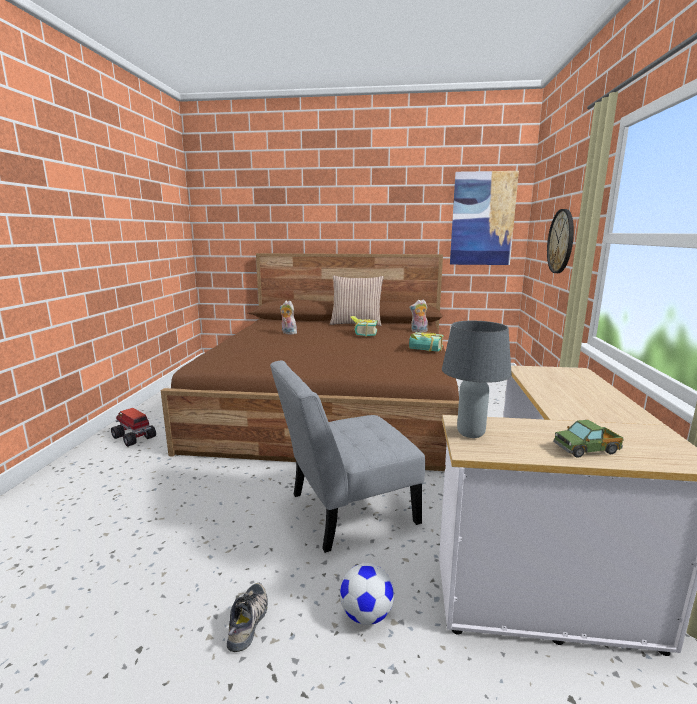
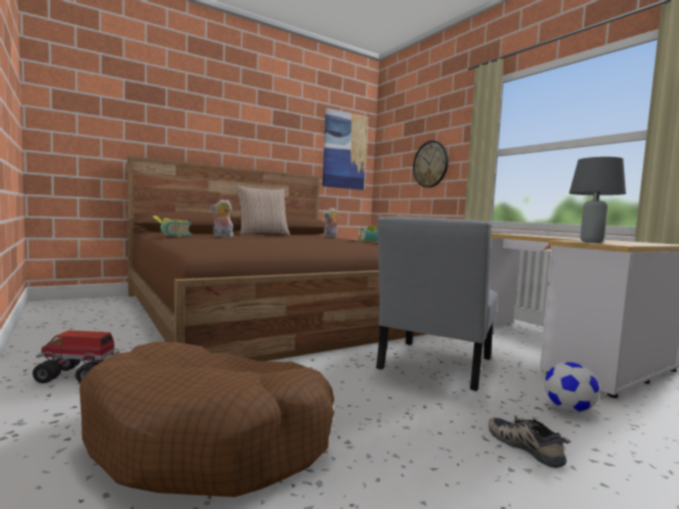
camera: 40 degrees left, 10 degrees down
book [351,316,378,337] -> book moved to [152,216,192,238]
toy truck [553,420,624,458] -> none
none -> brown dog bed [79,342,334,497]

